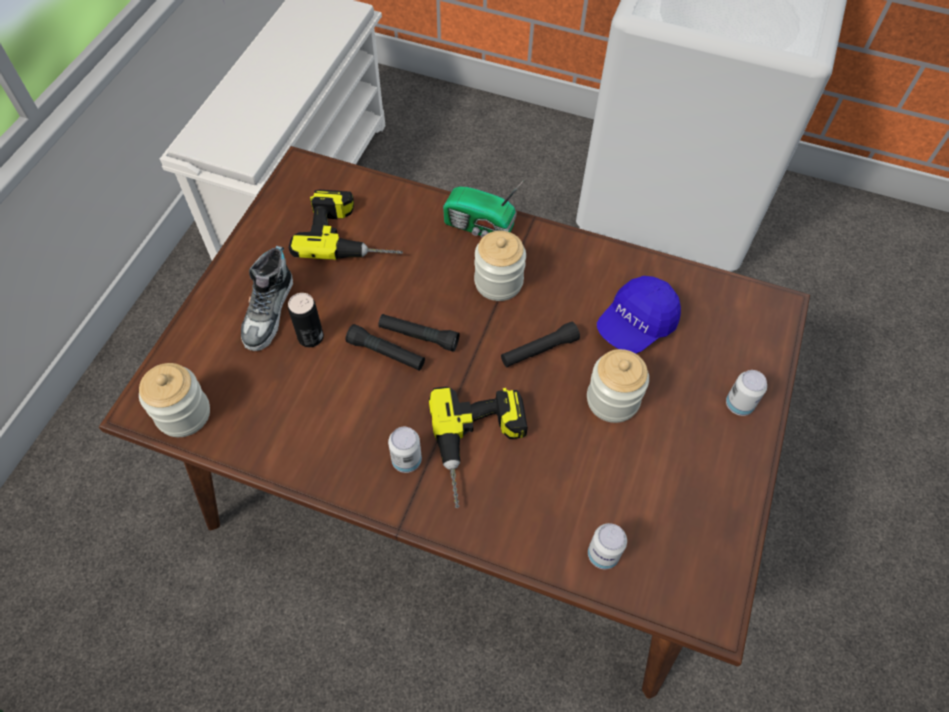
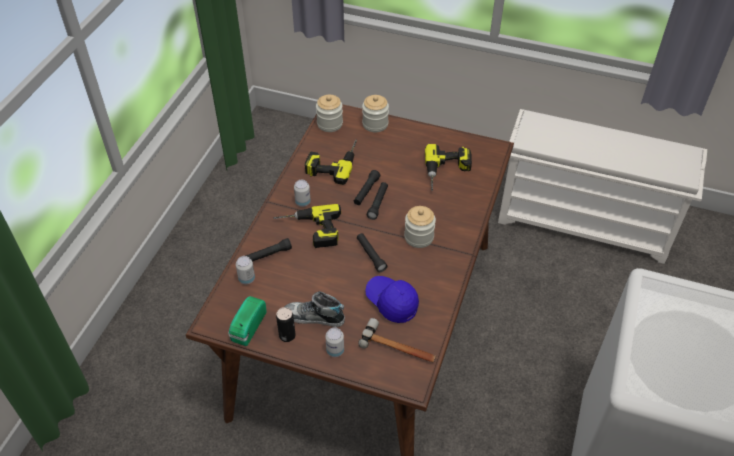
camera: 90 degrees right, 10 degrees down
shoe [241,246,293,351] -> shoe moved to [285,291,345,327]
can [288,293,324,347] -> can moved to [276,307,296,342]
radio [443,180,524,238] -> radio moved to [228,296,267,346]
jar [587,349,649,423] -> jar moved to [362,95,389,132]
none -> black flashlight [246,238,292,262]
none -> power drill [305,139,357,185]
none -> hammer [358,318,436,363]

